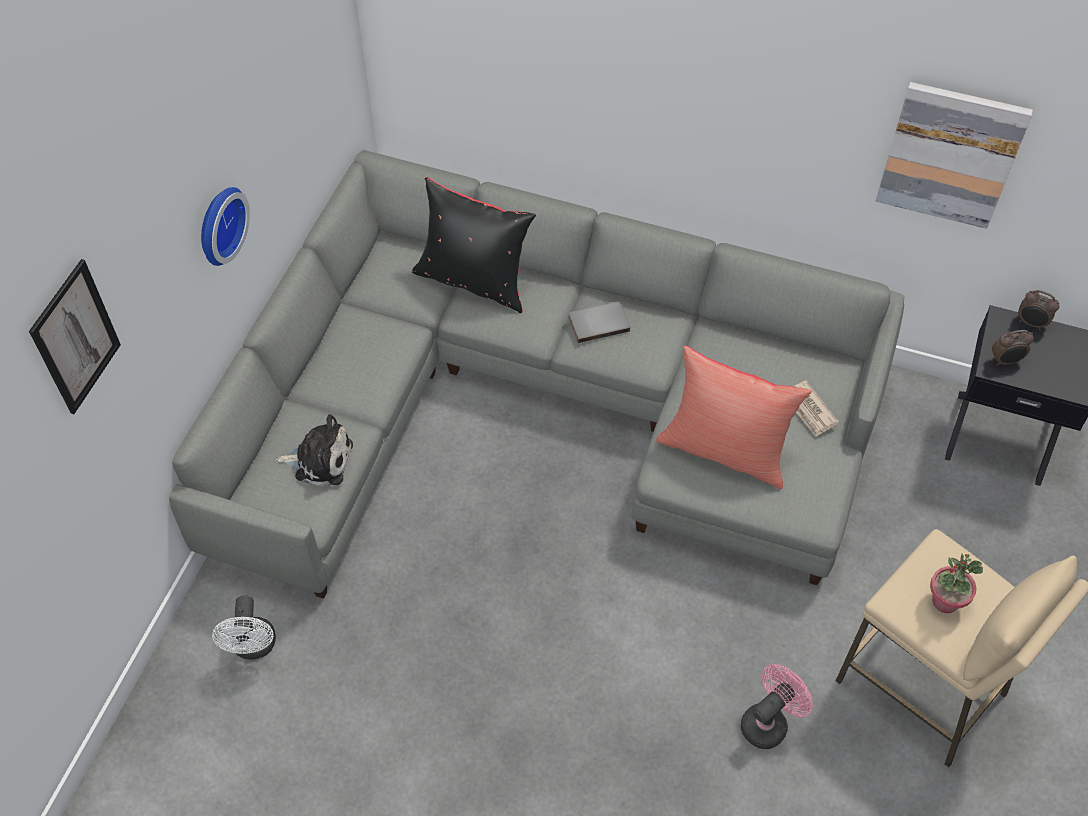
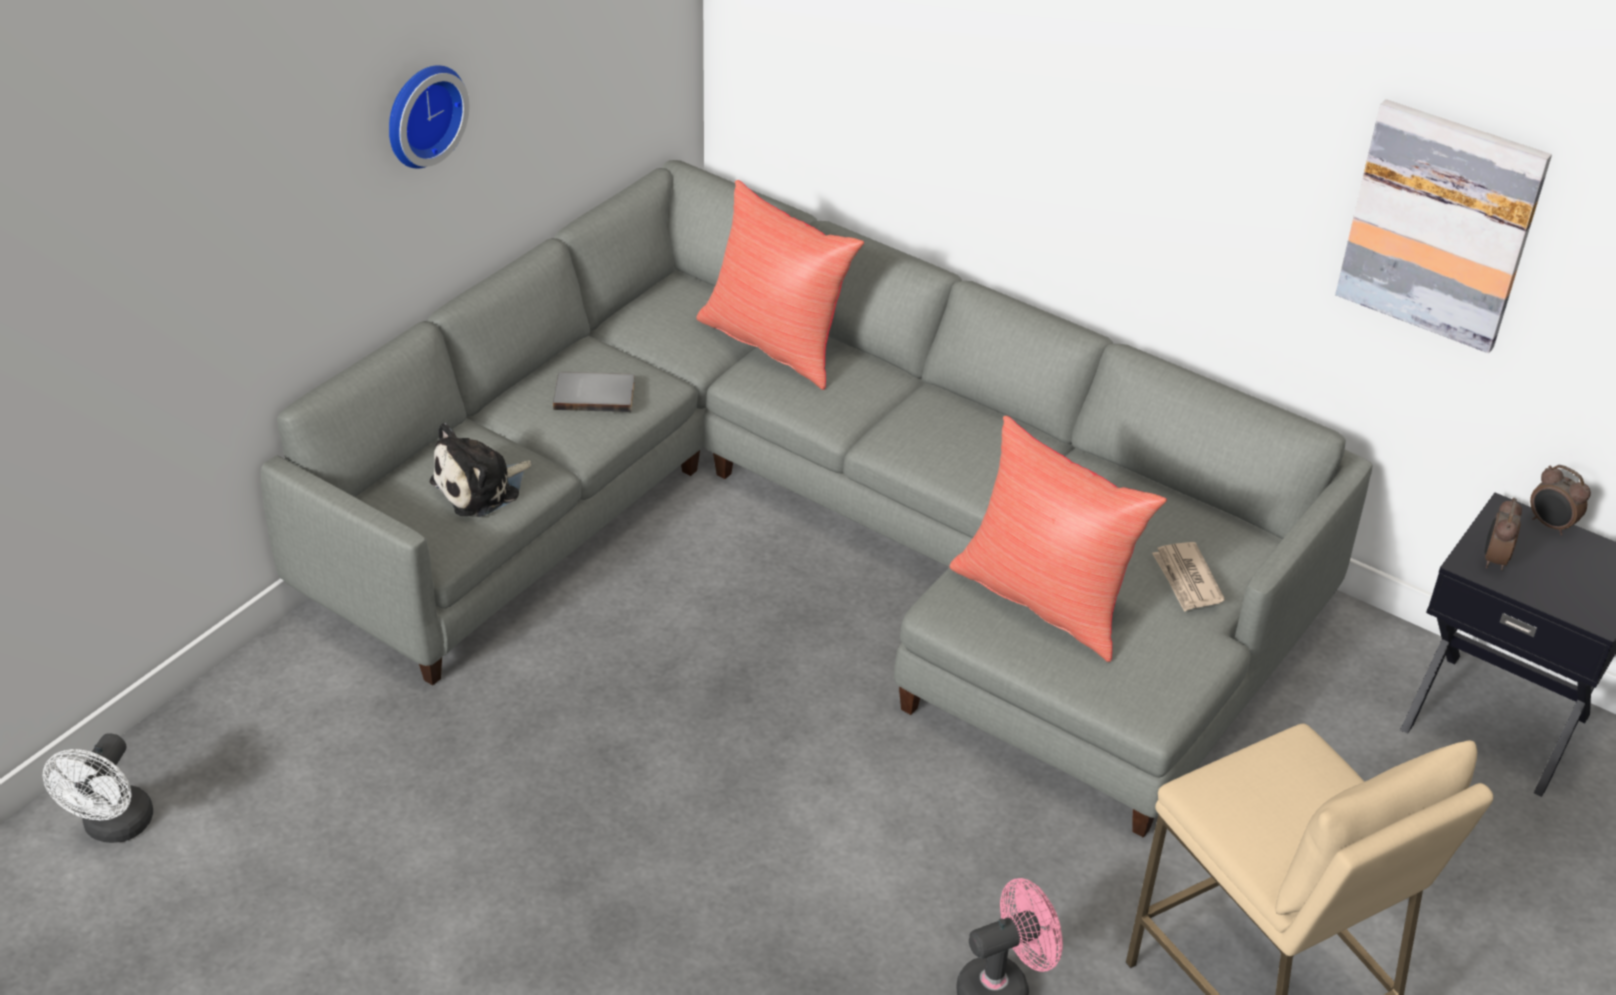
camera: 15 degrees right, 15 degrees down
picture [29,259,121,414] -> none
white fan [212,595,276,660] -> white fan moved to [43,733,153,843]
plush toy [276,414,353,486] -> plush toy turned 120 degrees clockwise [430,423,532,517]
black pillow [412,177,536,313] -> red pillow [696,180,864,390]
grey book [568,301,630,343] -> grey book moved to [553,372,635,412]
potted plant [930,554,983,613] -> none
alarm clock [992,330,1034,366] -> alarm clock turned 105 degrees clockwise [1485,498,1522,570]

